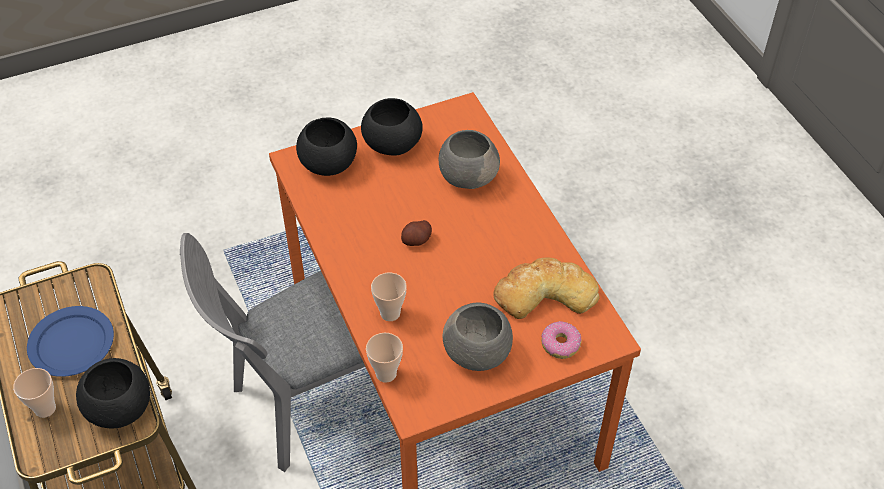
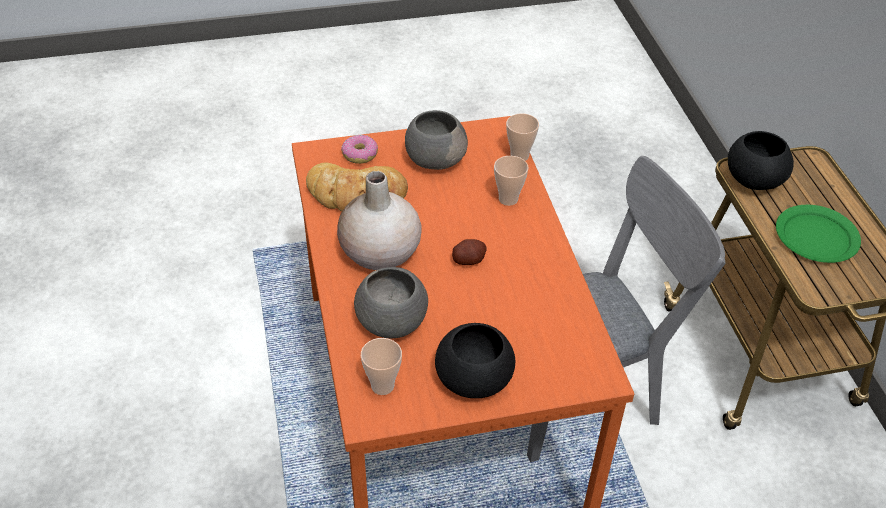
camera: 170 degrees left, 5 degrees down
cup [13,368,56,418] -> cup moved to [361,338,402,395]
blue plate [27,306,114,377] -> green plate [776,205,861,263]
black bowl [296,118,357,176] -> none
none -> beige vase [337,171,422,270]

